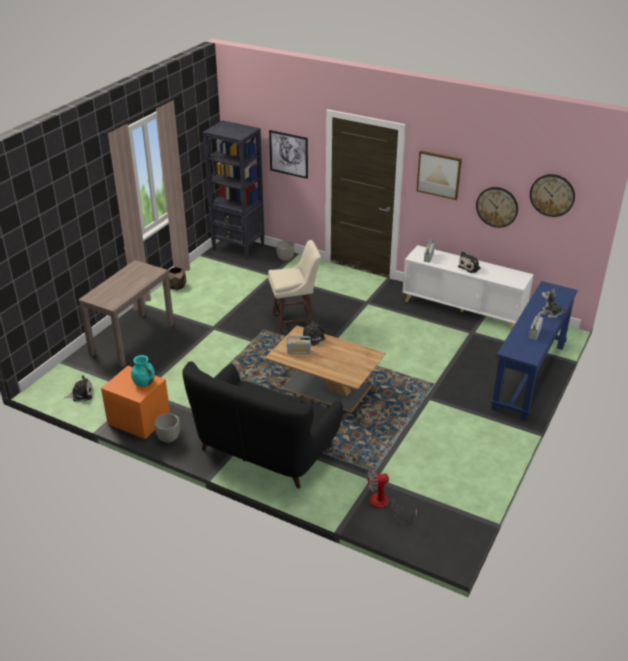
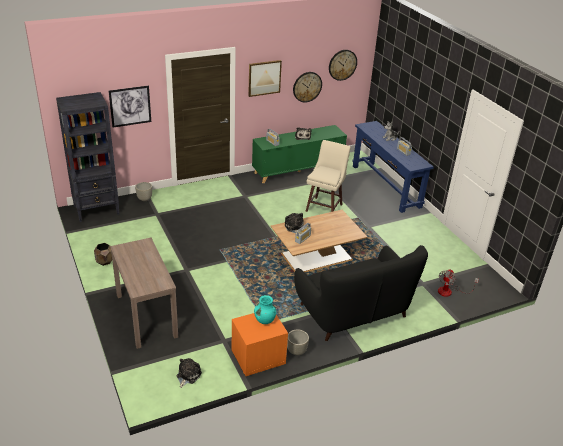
camera: 55 degrees left, 0 degrees up
beige stool [268,240,321,333] -> beige stool moved to [306,140,351,212]
white cabinet [402,245,534,330] -> green cabinet [252,125,347,183]

